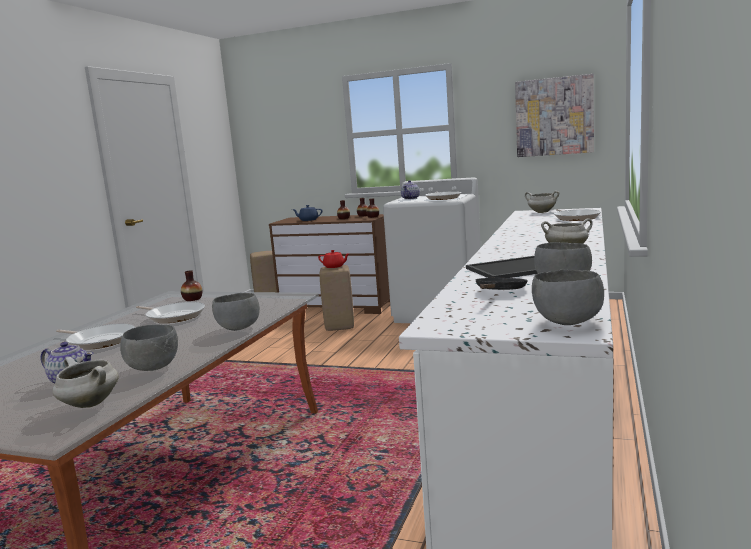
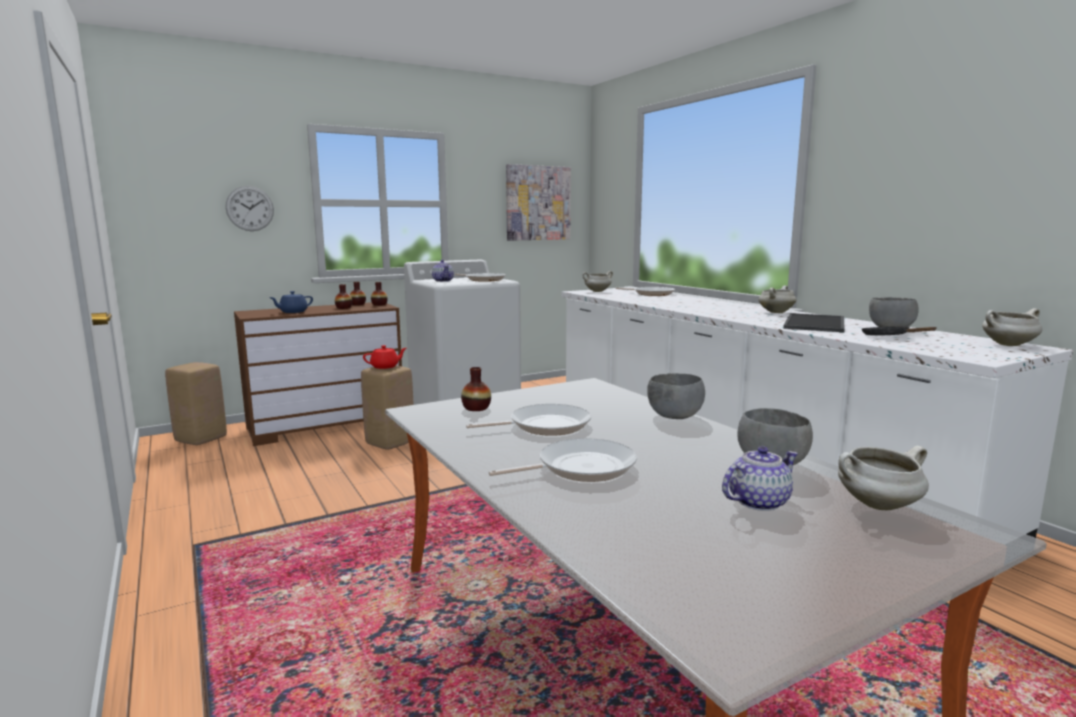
camera: 50 degrees left, 0 degrees up
grey bowl [532,269,604,325] -> white cooking pot [982,308,1043,346]
none -> wall clock [226,186,274,231]

